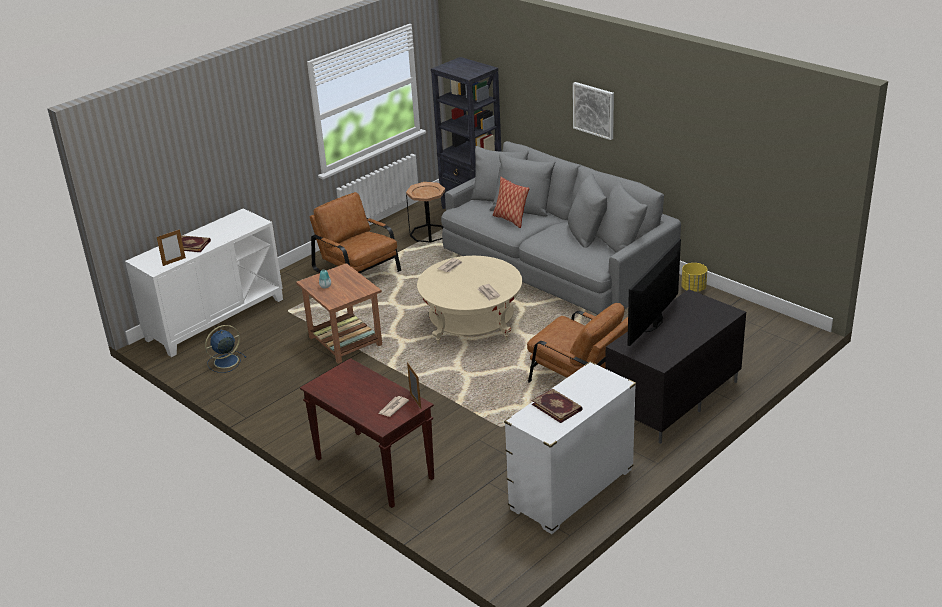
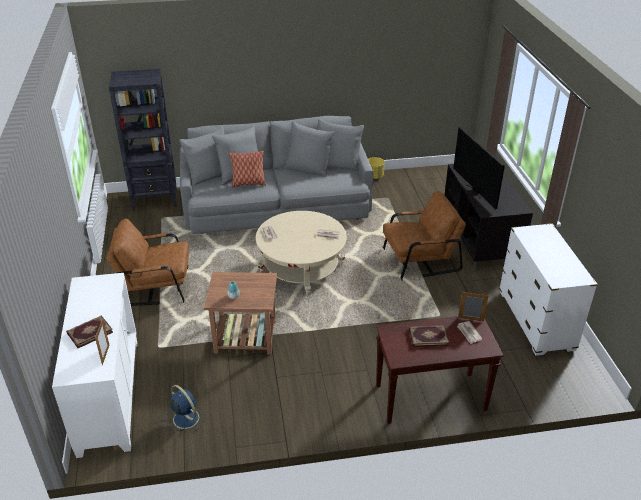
camera: 55 degrees left, 5 degrees up
blue fan [205,325,246,373] -> blue fan turned 135 degrees clockwise [165,385,205,434]
brown side table [406,182,445,243] -> none
book [532,389,583,423] -> book moved to [409,325,450,347]
picture [573,82,614,140] -> none

